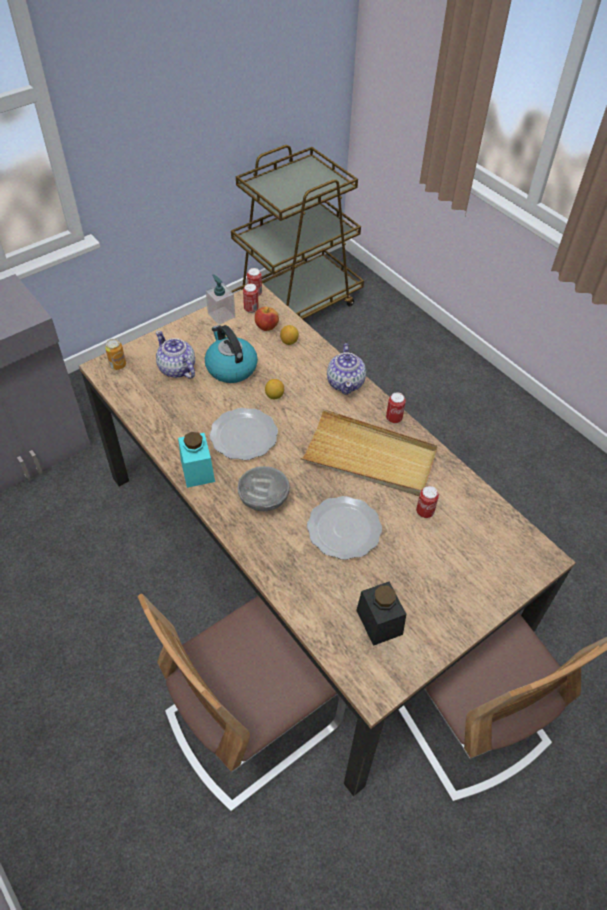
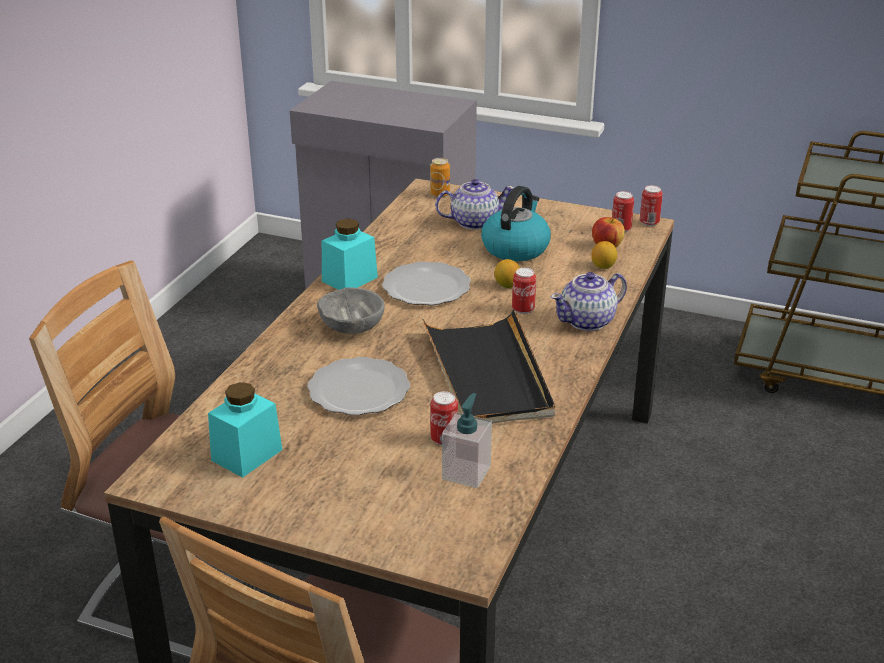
camera: 60 degrees right, 20 degrees down
teapot [156,331,195,379] -> teapot turned 60 degrees clockwise [435,179,515,230]
soap dispenser [206,274,235,325] -> soap dispenser moved to [442,393,492,488]
beige tray [300,409,438,496] -> black tray [422,309,555,424]
black jar [356,582,406,646] -> turquoise jar [208,382,282,478]
can [386,392,406,423] -> can moved to [512,268,536,314]

